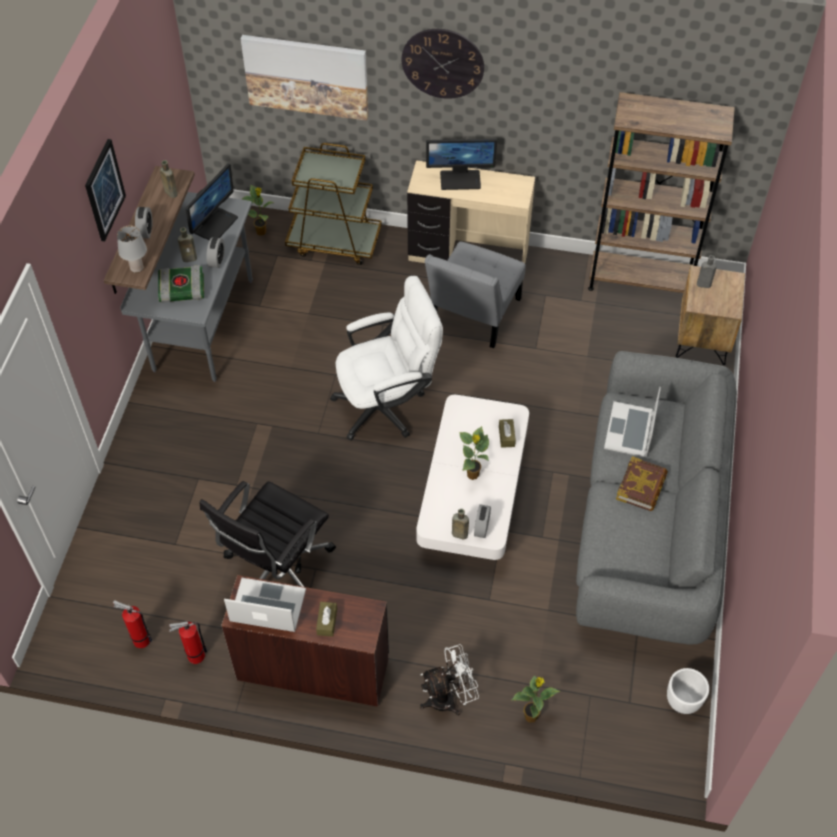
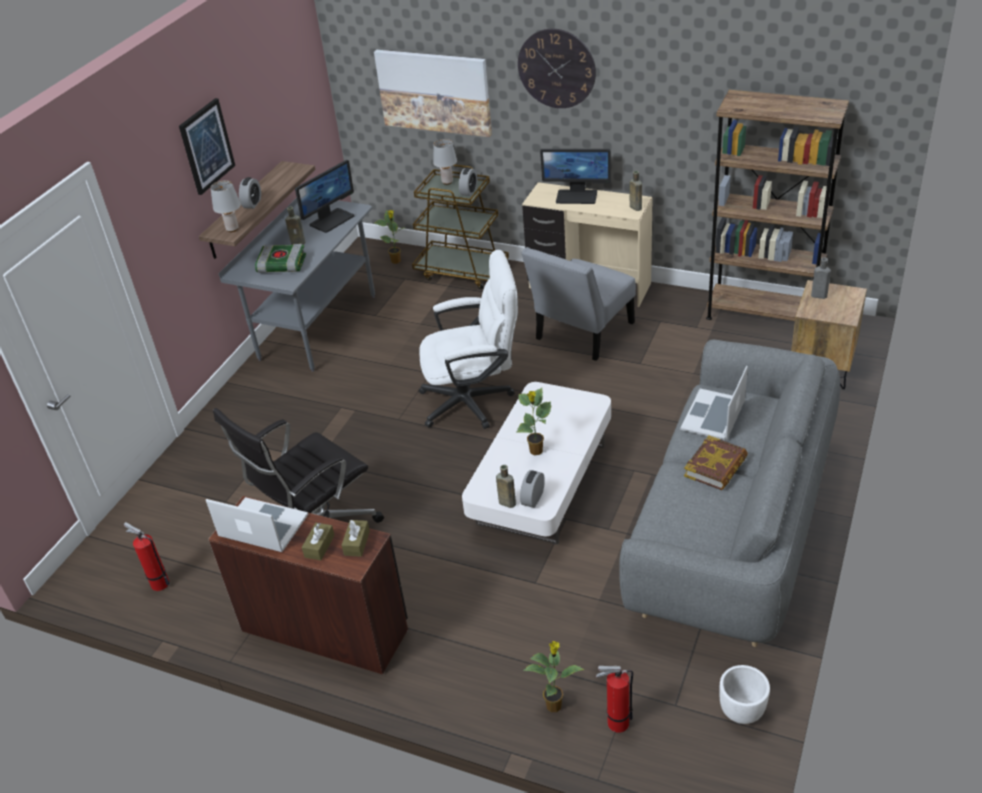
camera: 15 degrees right, 15 degrees down
brown bottle [160,160,178,198] -> brown bottle moved to [630,171,642,211]
fire extinguisher [169,622,207,664] -> fire extinguisher moved to [596,665,633,733]
alarm clock [206,237,225,268] -> alarm clock moved to [459,167,478,196]
white fan [420,644,479,715] -> none
brown tissue box [499,419,516,448] -> brown tissue box moved to [341,520,370,557]
none -> grey table lamp [433,139,457,185]

